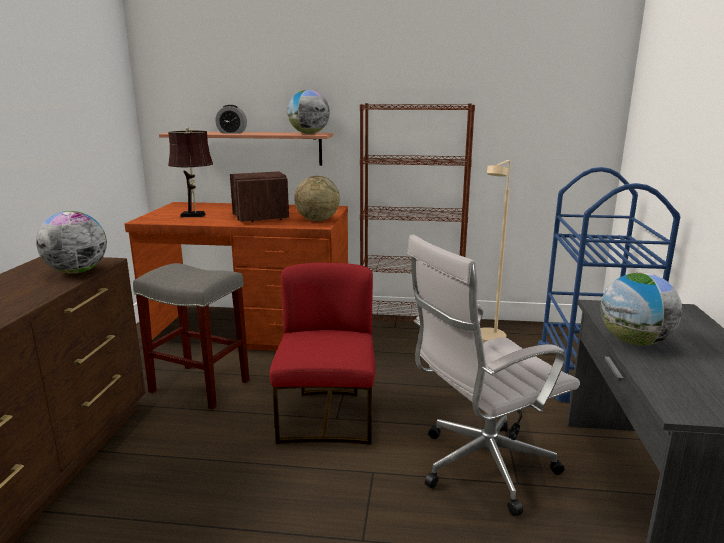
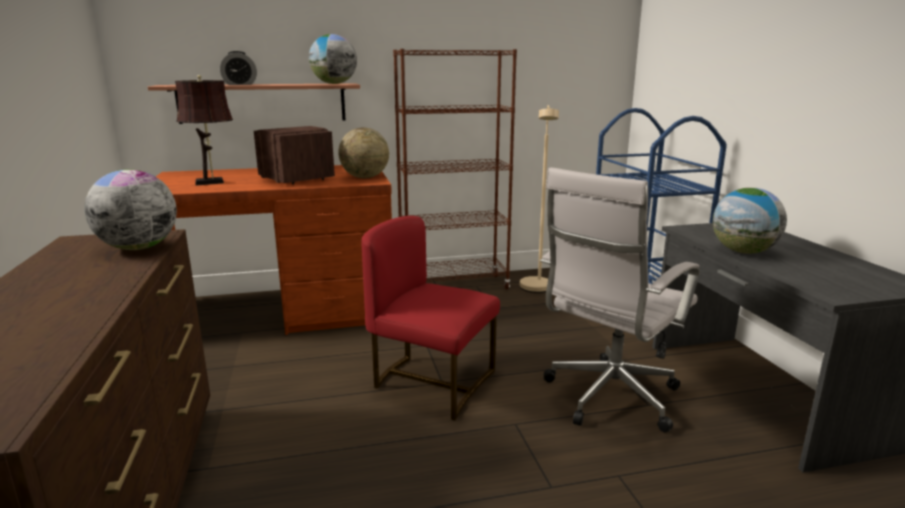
camera: 20 degrees left, 0 degrees up
grey stool [133,263,249,410] -> none
red chair [270,263,375,445] -> red chair turned 45 degrees counterclockwise [362,216,500,421]

